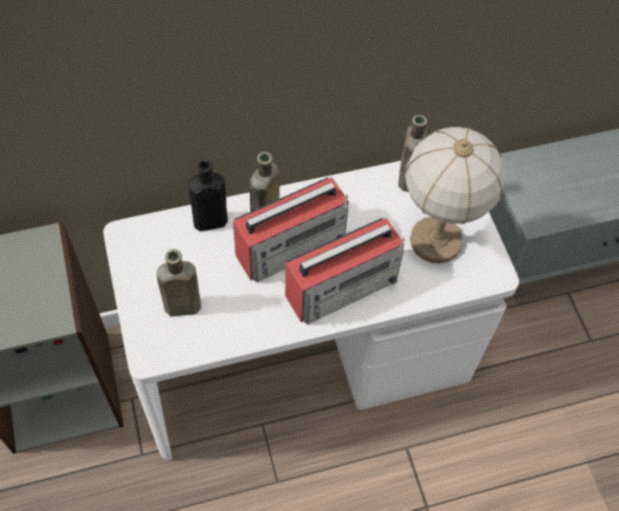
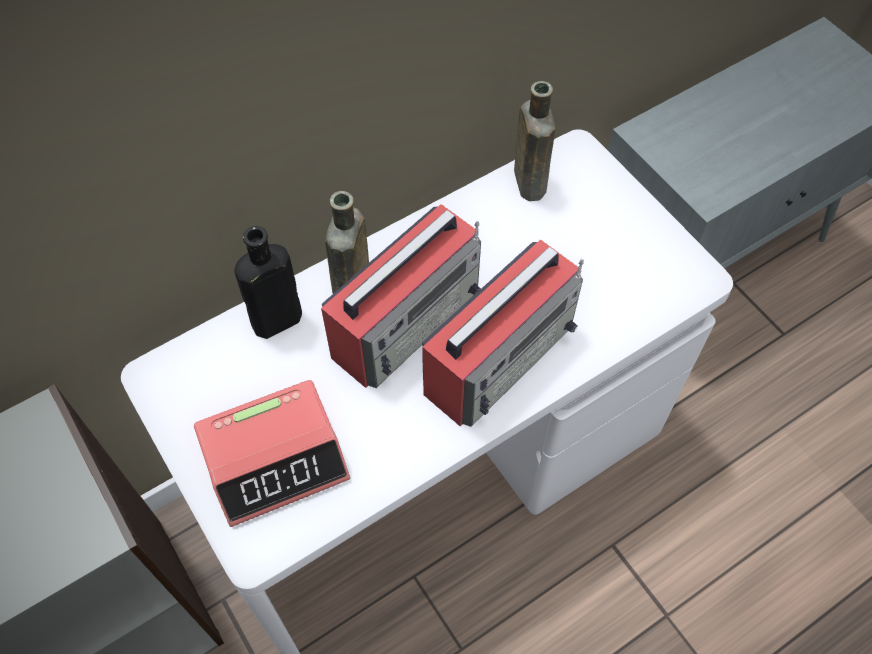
camera: 15 degrees left, 0 degrees up
brown bottle [157,249,201,316] -> alarm clock [194,380,350,527]
table lamp [404,127,505,264] -> none

